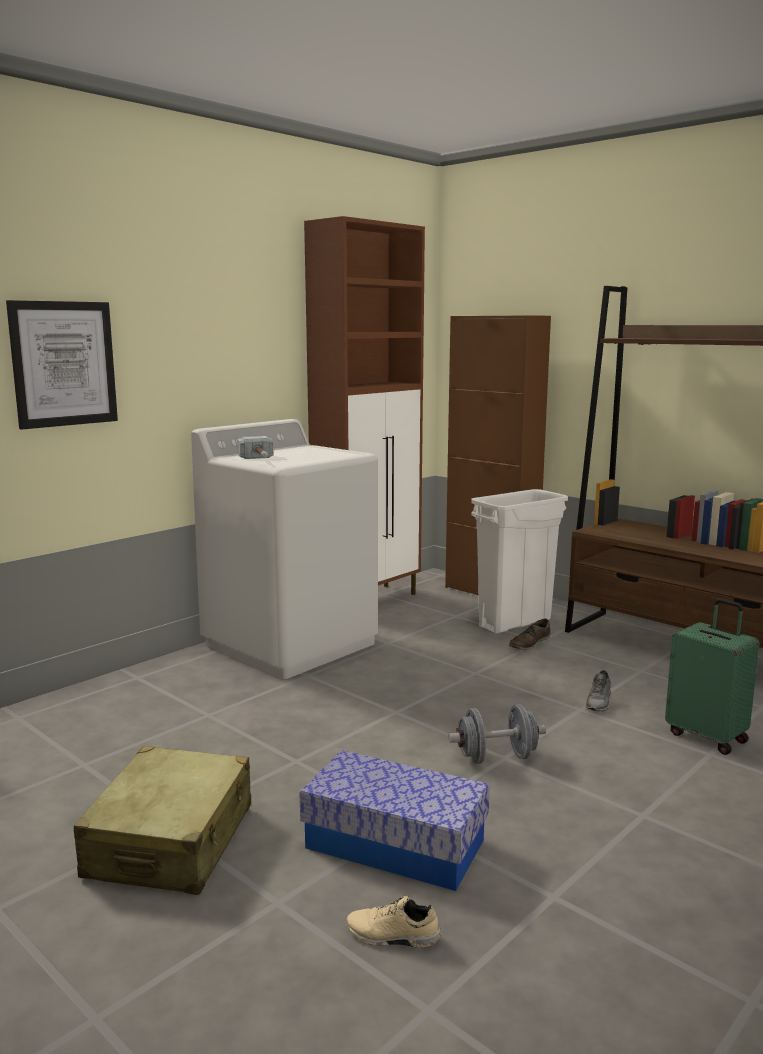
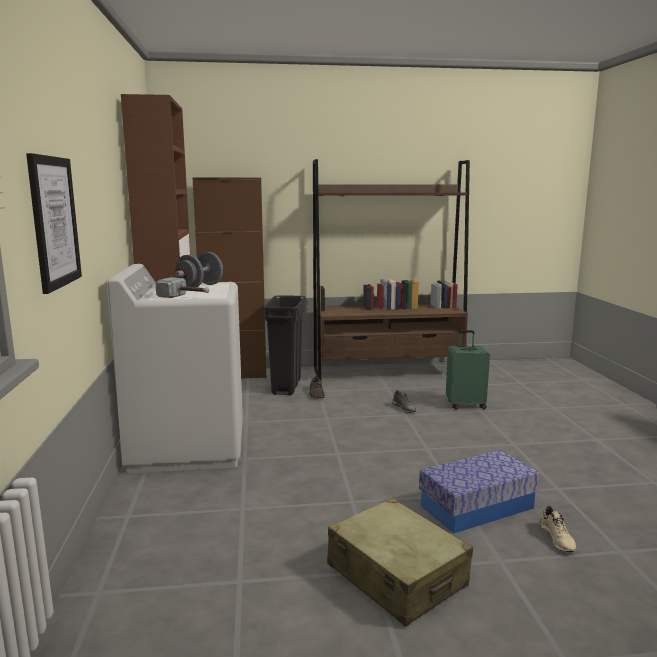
camera: 50 degrees left, 0 degrees up
beige shoe [346,896,441,947] -> beige shoe turned 60 degrees counterclockwise [539,506,577,552]
grey dumbbell [448,704,546,764] -> grey dumbbell moved to [174,252,223,287]
white trash can [471,489,568,634] -> black trash can [263,295,306,395]

